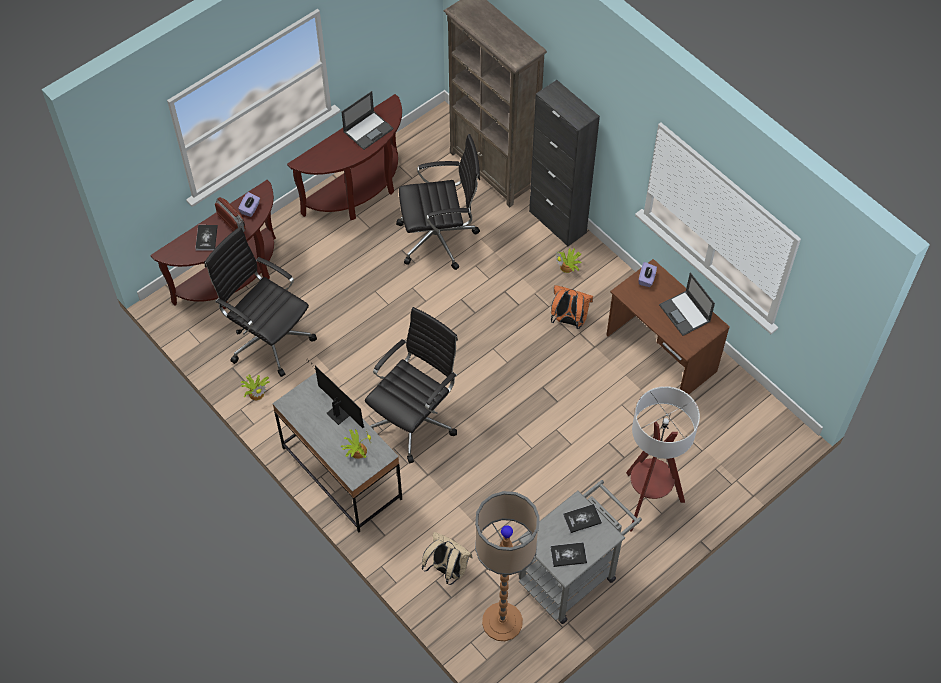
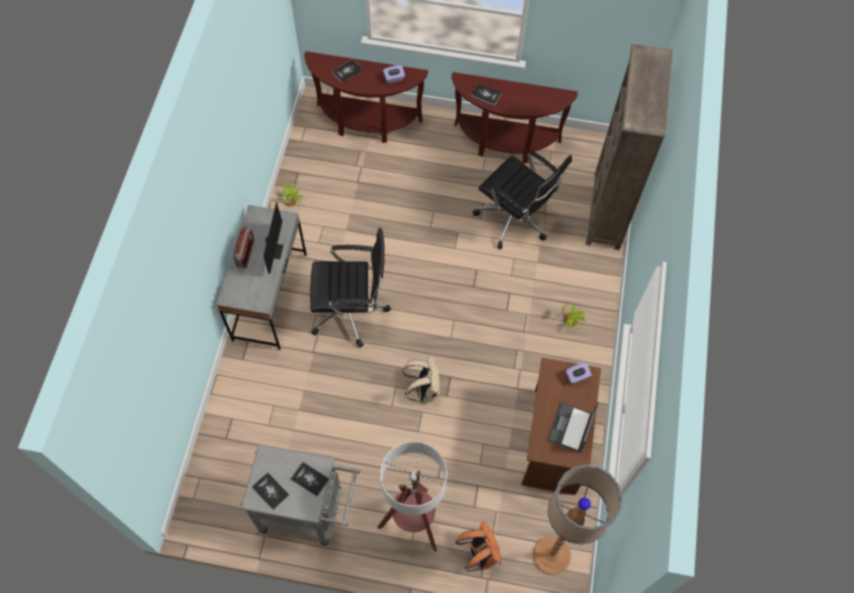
camera: 50 degrees right, 5 degrees up
black office chair [204,227,317,377] -> none
radio [215,197,246,232] -> radio moved to [233,227,254,268]
laptop [341,91,393,150] -> none
potted plant [341,429,371,459] -> none
beige backpack [422,532,473,585] -> beige backpack moved to [402,356,440,403]
floor lamp [475,491,540,641] -> floor lamp moved to [533,464,622,575]
black cabinet [529,80,600,247] -> none
orange backpack [551,285,593,329] -> orange backpack moved to [455,521,501,571]
none -> book [471,83,502,106]

